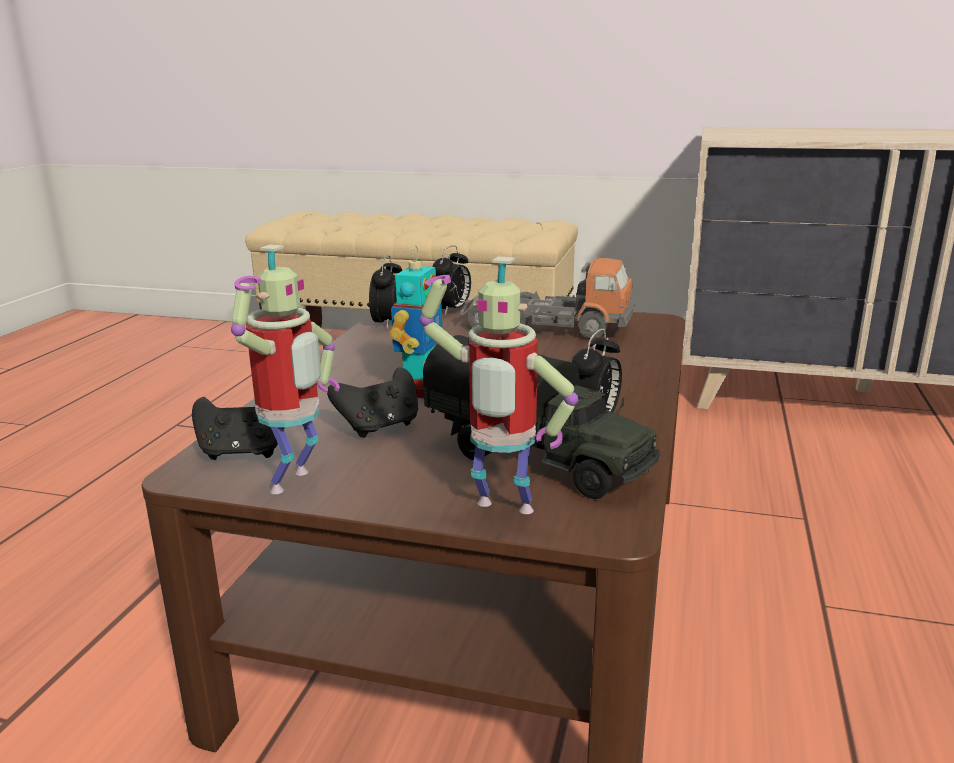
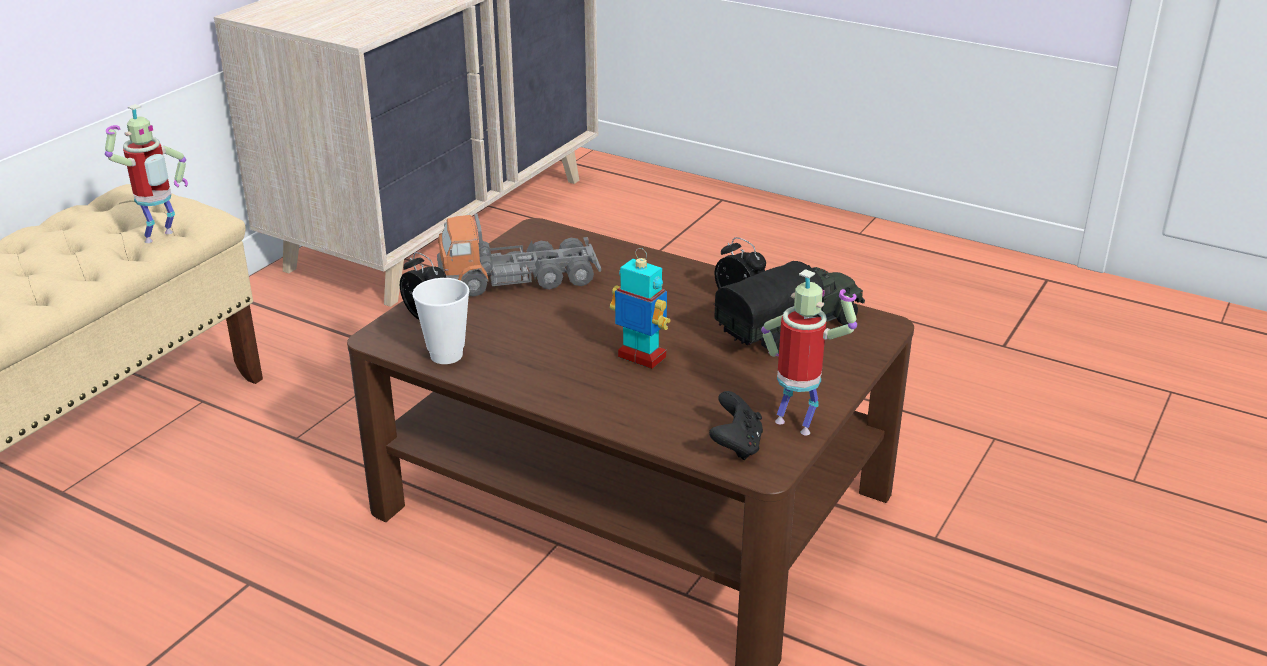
camera: 75 degrees left, 10 degrees up
black game controller [327,368,418,438] -> none
alarm clock [369,255,402,329] -> cup [412,278,469,364]
toy robot [420,256,578,514] -> toy robot moved to [105,104,188,243]
toy truck [460,257,634,339] -> toy truck turned 135 degrees counterclockwise [437,214,601,297]

